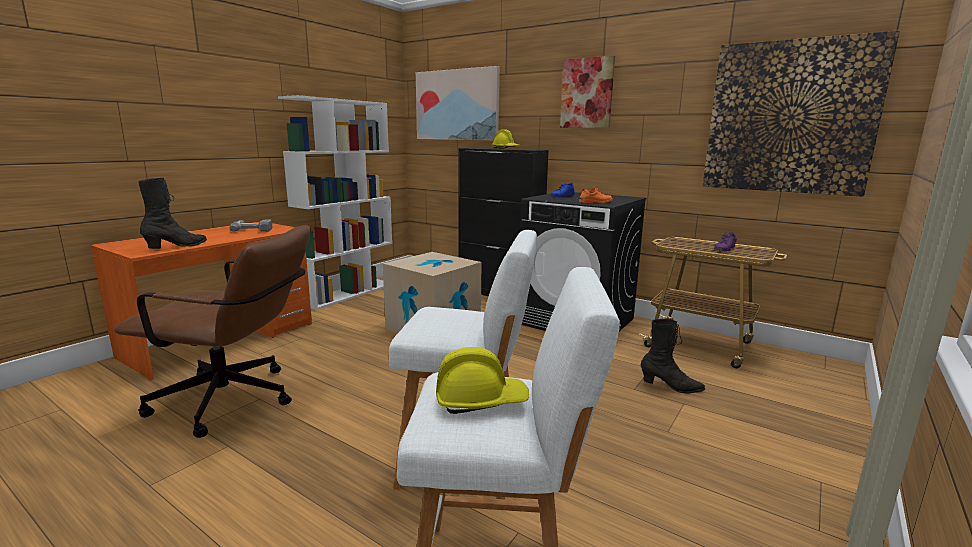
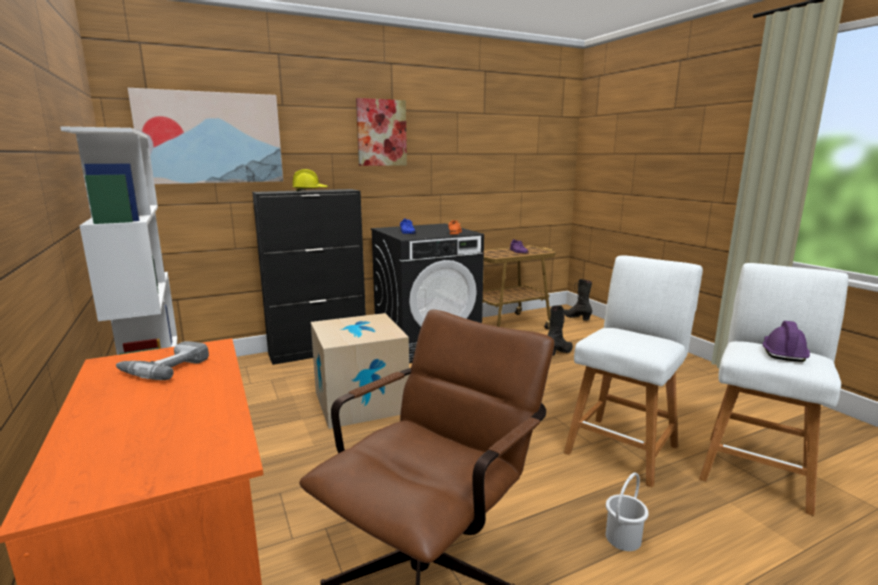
camera: 60 degrees left, 0 degrees up
black boot [138,178,207,249] -> black boot moved to [564,279,592,321]
yellow hard hat [436,347,529,414] -> purple hard hat [763,321,810,362]
picture [703,31,900,197] -> none
none -> white bucket [606,473,649,551]

